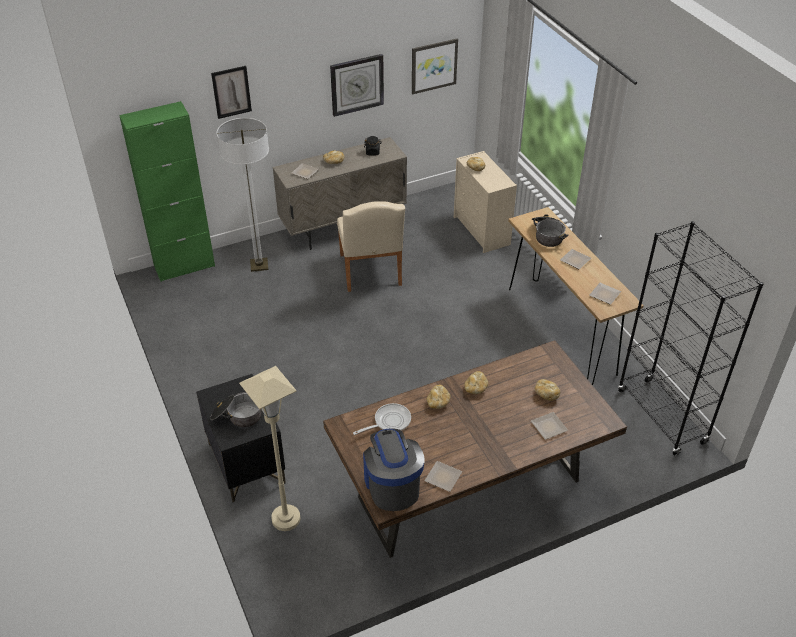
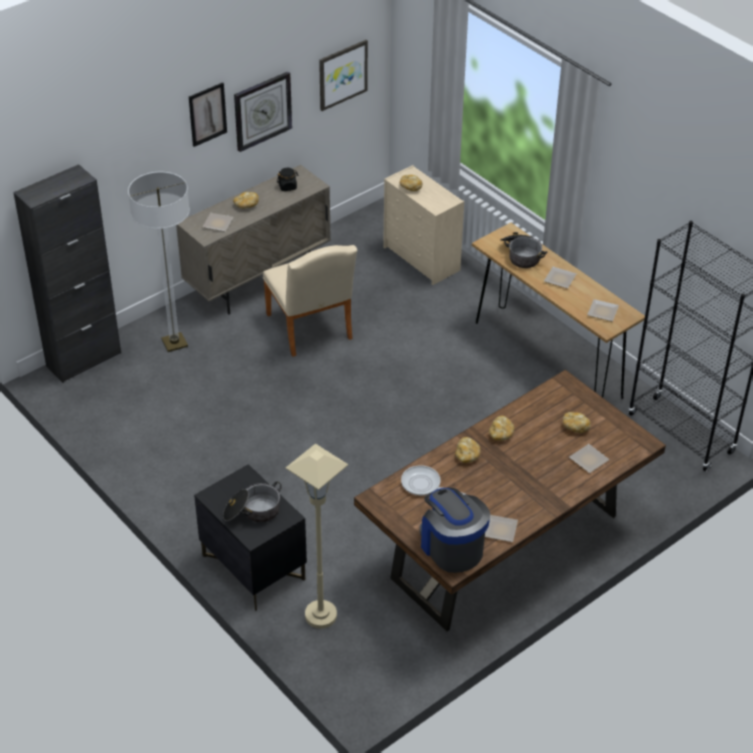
camera: 15 degrees left, 0 degrees up
green cabinet [119,101,215,282] -> black cabinet [13,164,121,383]
picture [211,66,252,119] -> picture moved to [189,82,227,147]
frying pan [353,403,411,435] -> frying pan turned 105 degrees counterclockwise [401,465,465,496]

